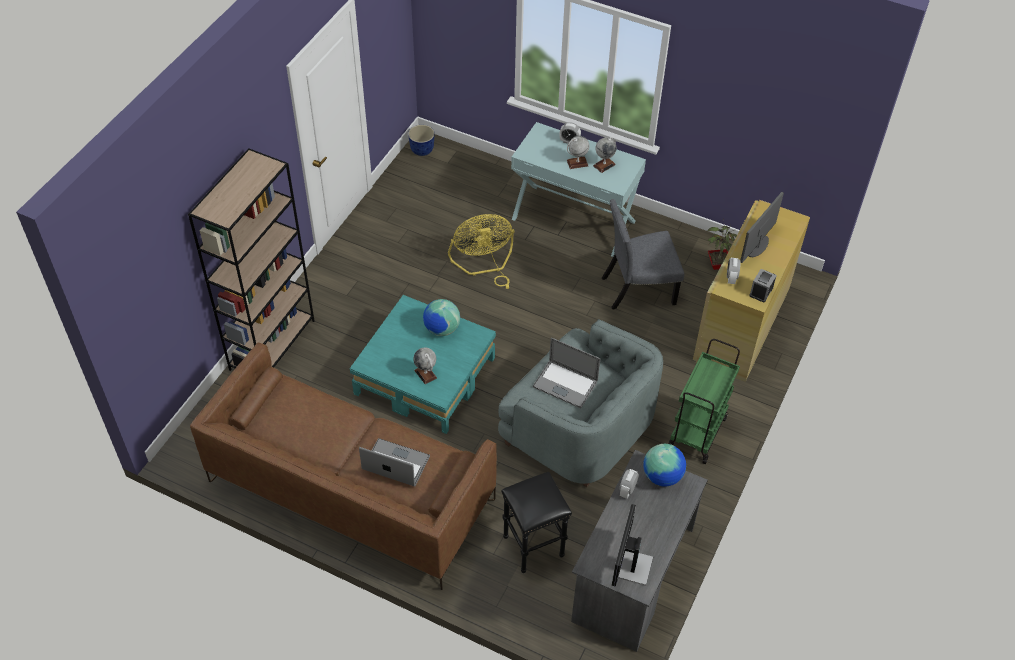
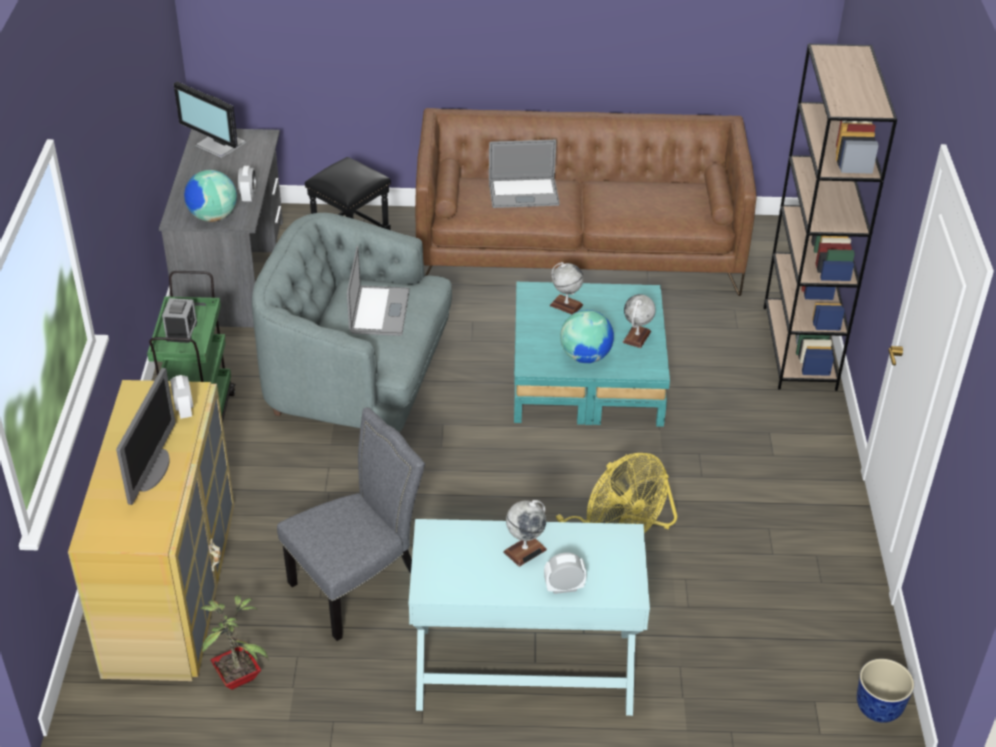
camera: 155 degrees right, 10 degrees down
laptop [533,338,600,408] -> laptop turned 90 degrees clockwise [347,246,410,336]
globe [593,137,617,173] -> globe moved to [622,294,656,348]
monitor [612,504,653,587] -> monitor turned 135 degrees clockwise [174,82,246,158]
alarm clock [749,269,777,302] -> alarm clock moved to [162,298,197,343]

